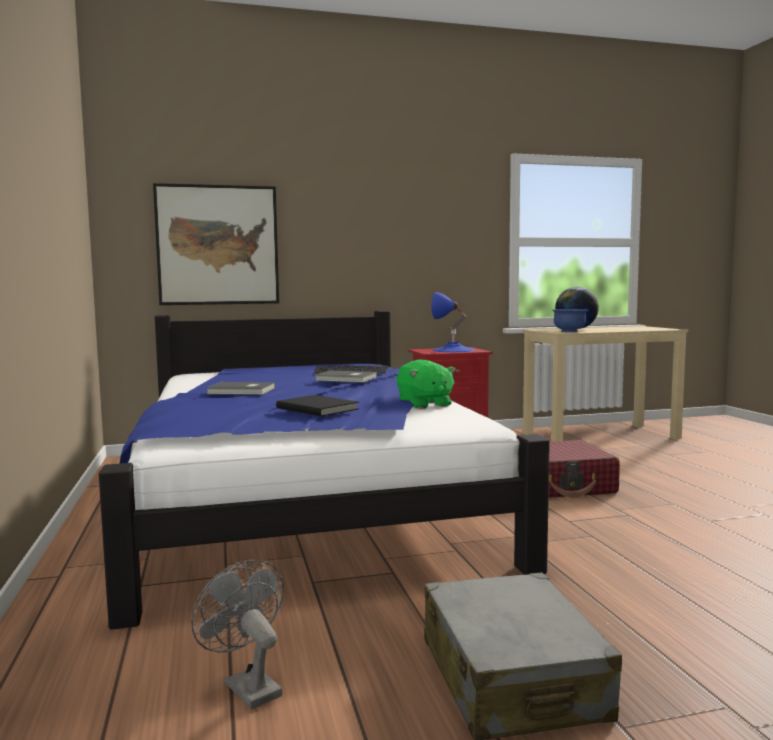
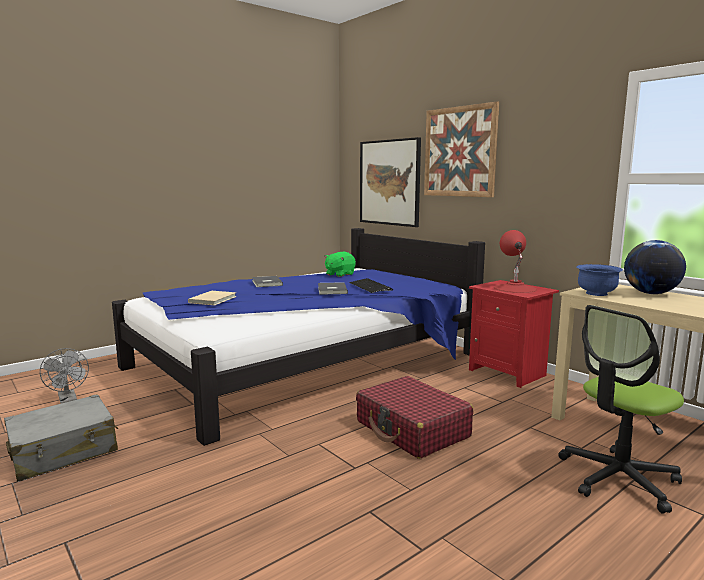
camera: 65 degrees right, 5 degrees up
grey fan [191,560,284,710] -> grey fan turned 120 degrees clockwise [40,348,89,403]
black book [276,395,359,417] -> beige book [188,291,237,305]
green plush toy [397,359,456,409] -> green plush toy moved to [324,252,356,277]
blue table lamp [431,292,475,352] -> red table lamp [494,230,537,293]
none -> picture [424,101,499,197]
none -> office chair [558,305,684,514]

